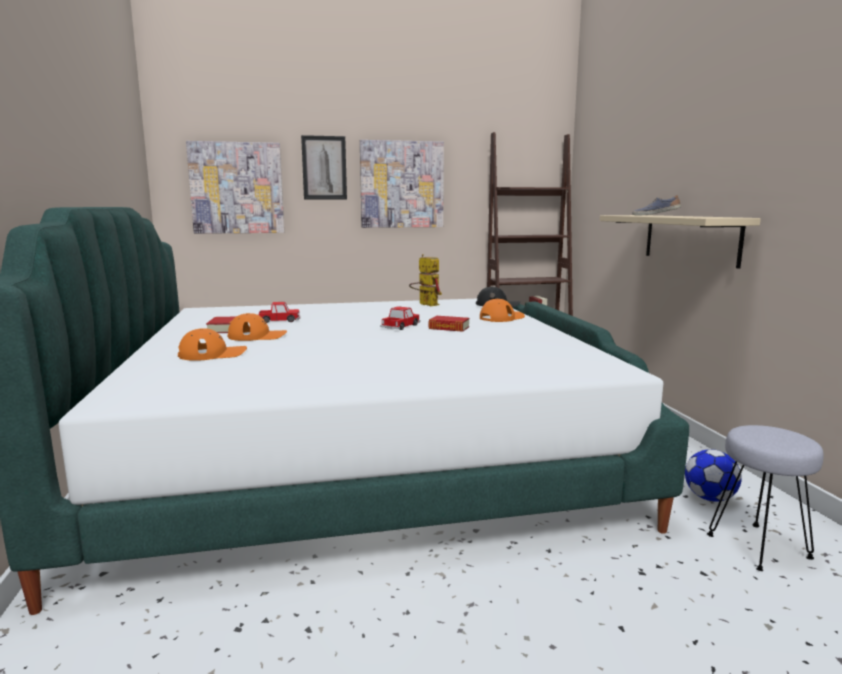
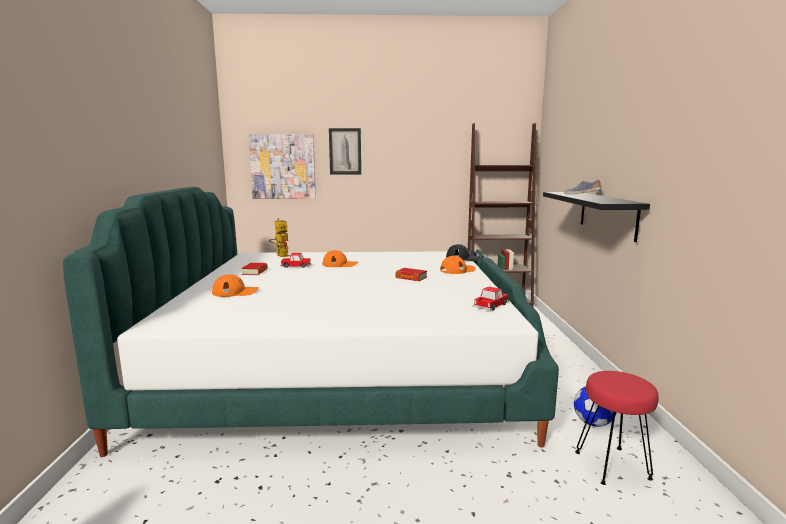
camera: 10 degrees right, 0 degrees up
orange cap [227,313,287,341] -> orange cap moved to [322,250,358,267]
picture [360,140,444,228] -> none
toy car [380,306,420,330] -> toy car moved to [473,287,509,311]
toy robot [409,254,442,306] -> toy robot moved to [269,218,289,257]
beige shelf [600,215,761,269] -> black shelf [543,192,650,242]
grey stool [707,425,824,571] -> red stool [575,371,659,485]

